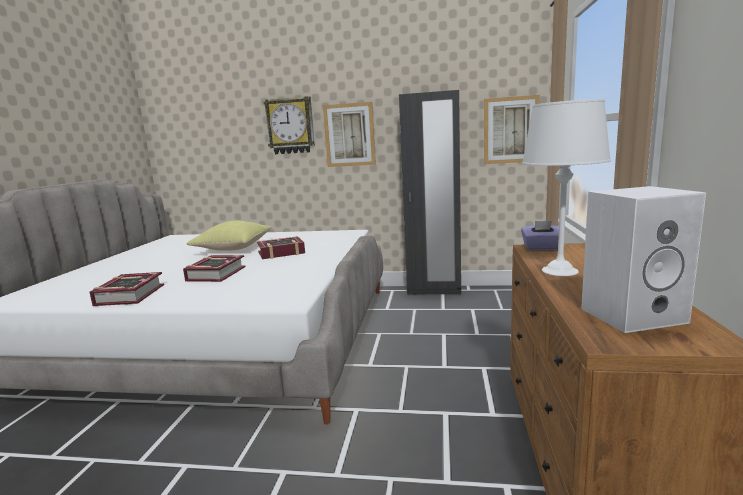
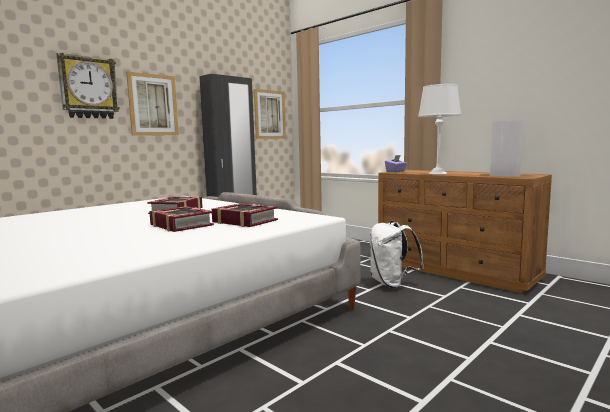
camera: 55 degrees left, 5 degrees down
book [89,272,164,306] -> book moved to [212,203,278,227]
yellow pillow [186,221,272,251] -> none
none -> white backpack [369,221,424,289]

